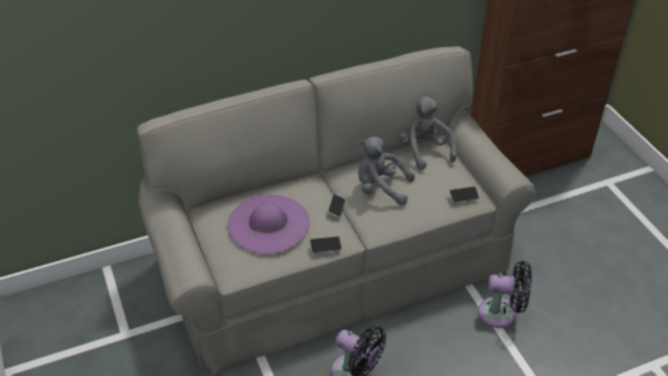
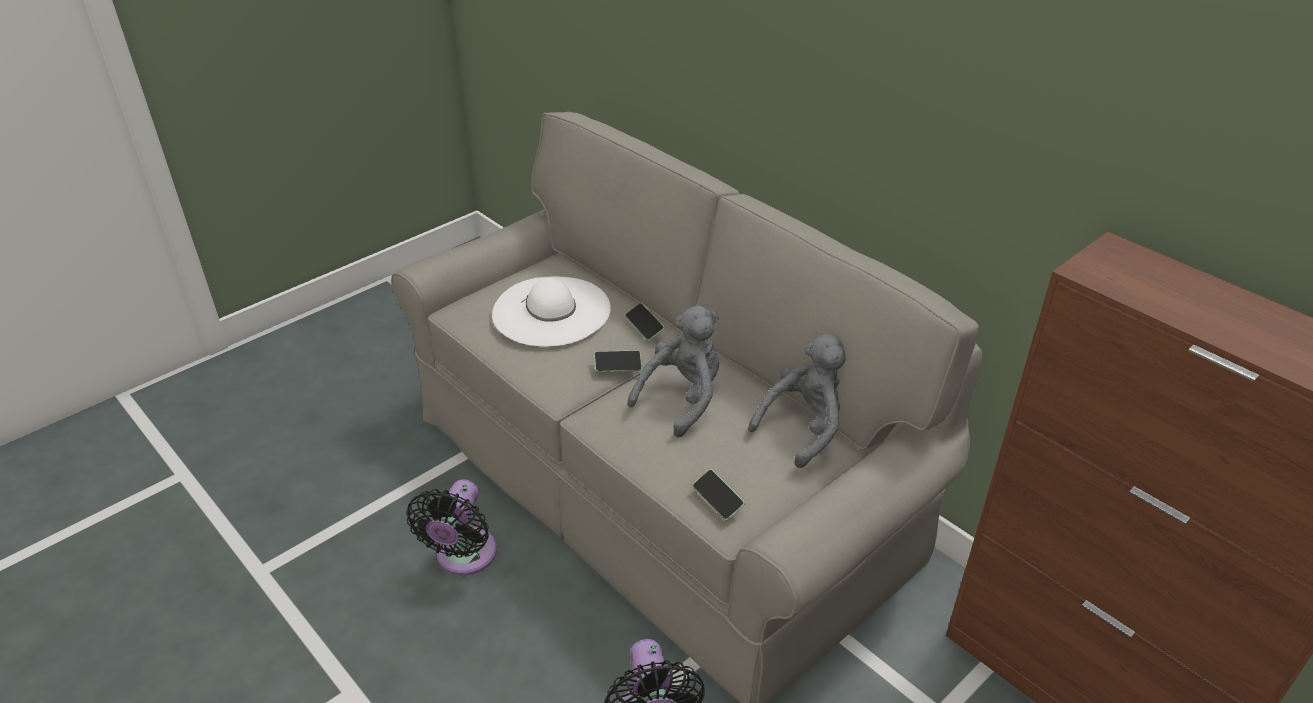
camera: 70 degrees right, 5 degrees down
purple hat [227,194,310,254] -> white hat [492,276,611,347]
phone [310,236,342,253] -> phone moved to [625,303,665,341]
grey plush toy [358,137,415,206] -> grey plush toy turned 45 degrees clockwise [627,305,719,437]

